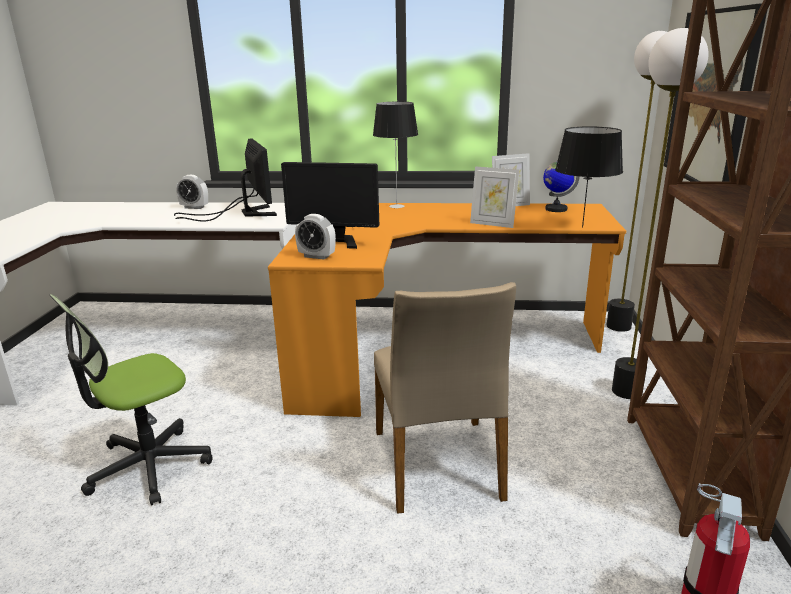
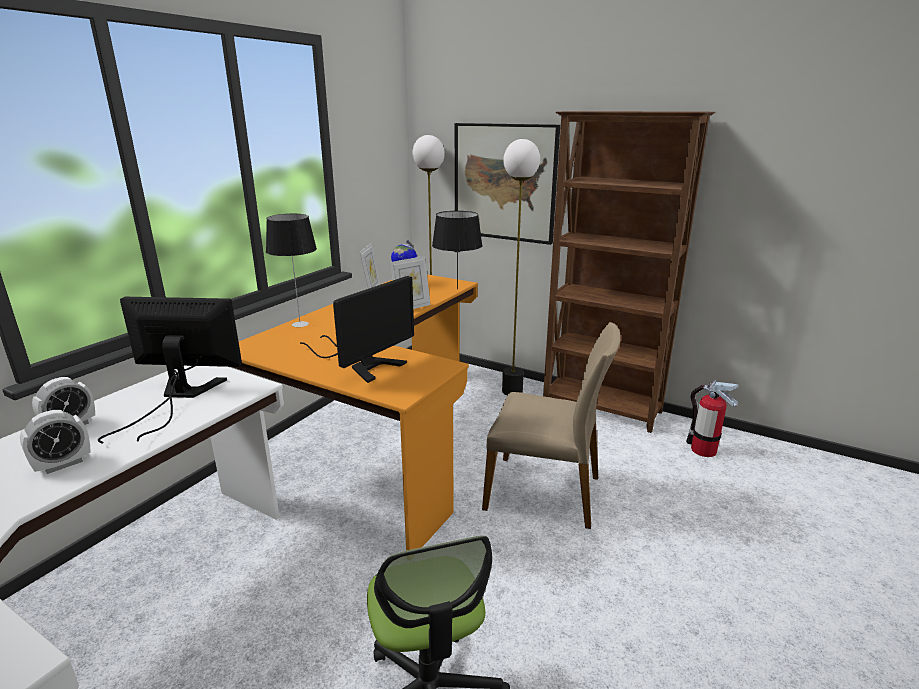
camera: 65 degrees left, 0 degrees up
alarm clock [295,214,336,260] -> alarm clock moved to [20,410,91,474]

